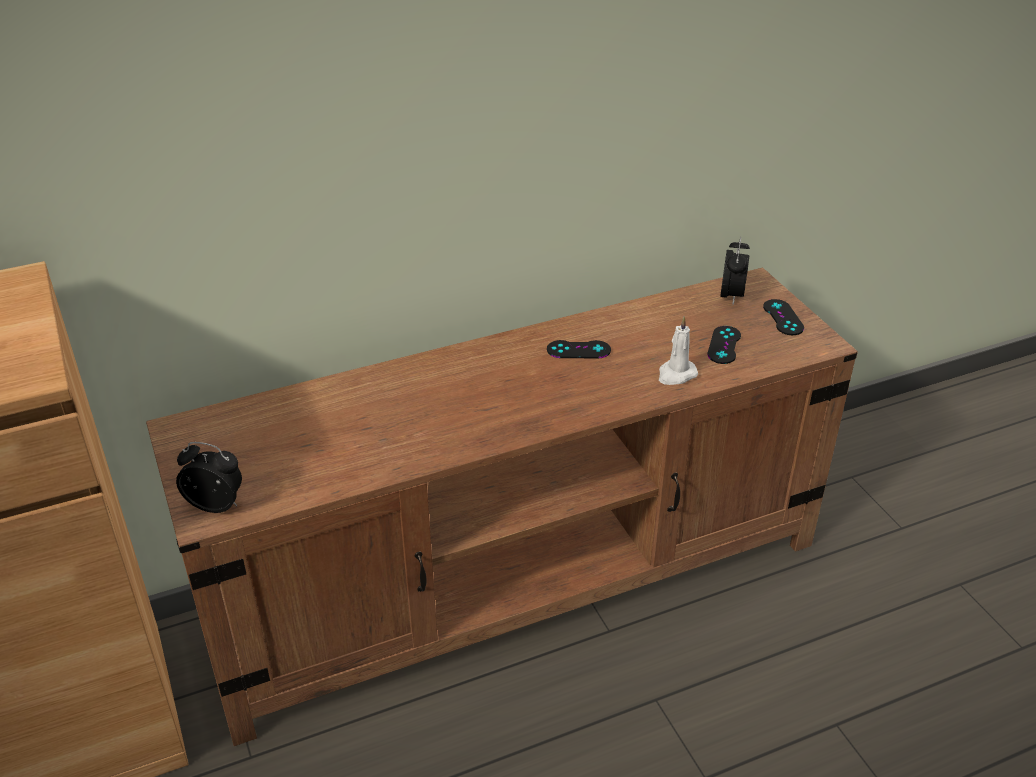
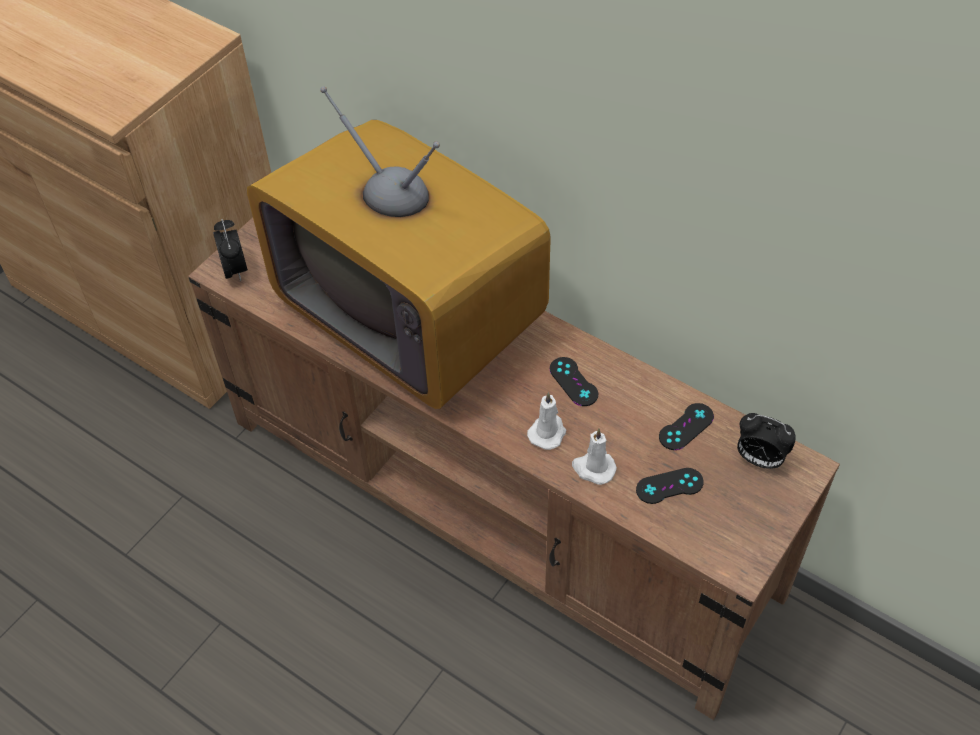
camera: 60 degrees right, 15 degrees up
alarm clock [720,237,750,305] -> alarm clock turned 45 degrees clockwise [737,413,796,469]
black game controller [763,299,804,335] -> black game controller moved to [659,403,714,450]
none -> television [247,86,551,409]
none -> white candle [527,392,566,450]

